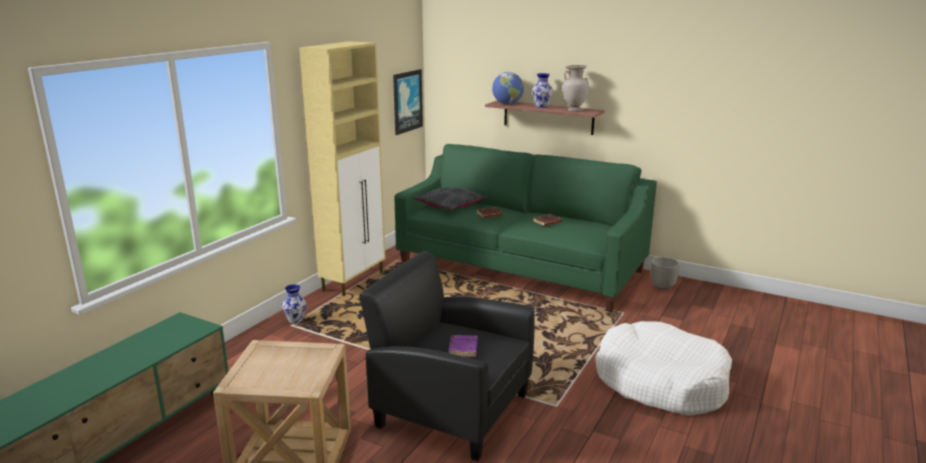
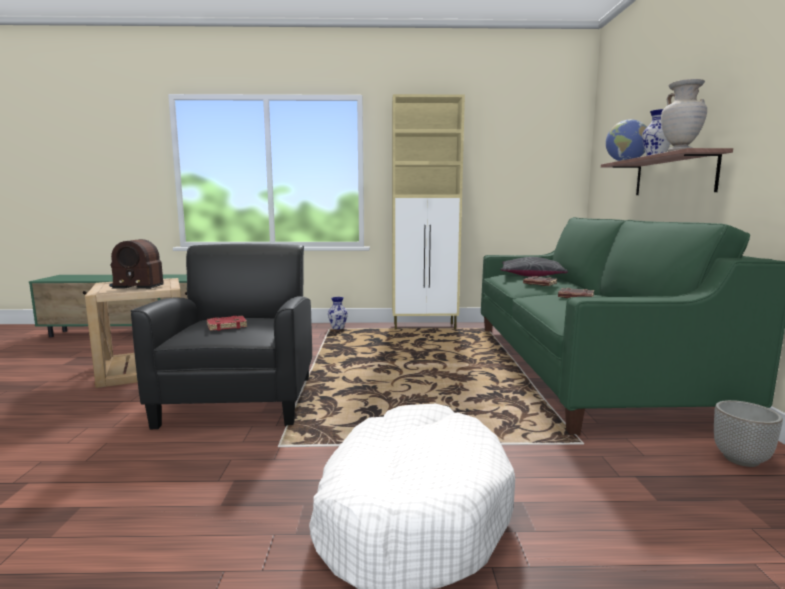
camera: 60 degrees right, 10 degrees down
picture [393,69,423,135] -> none
purple book [448,335,478,357] -> red book [207,316,247,331]
none -> radio [109,239,164,289]

